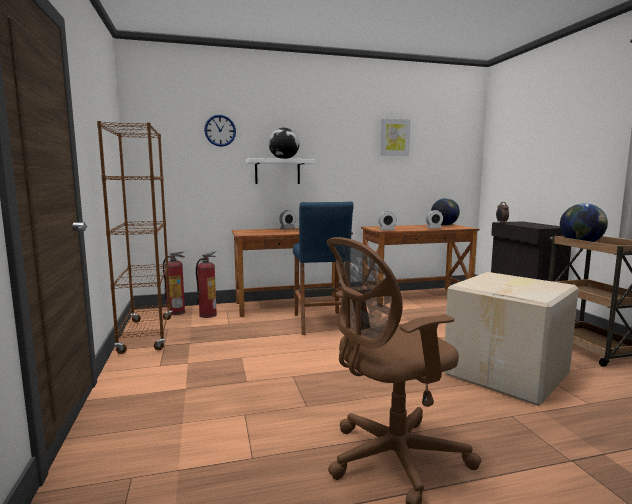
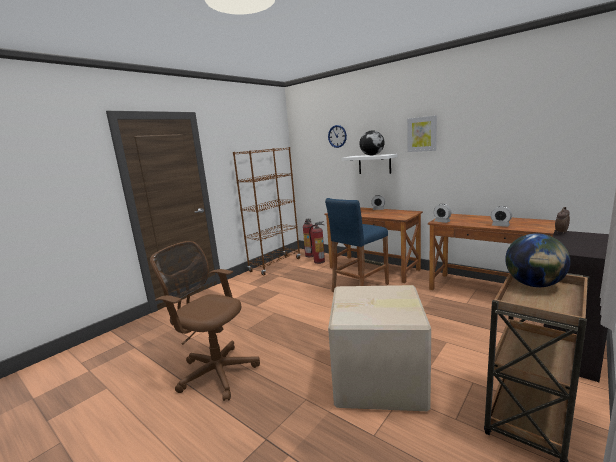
camera: 55 degrees right, 5 degrees up
picture [380,118,410,156] -> picture moved to [407,115,437,152]
globe [431,198,460,226] -> none

